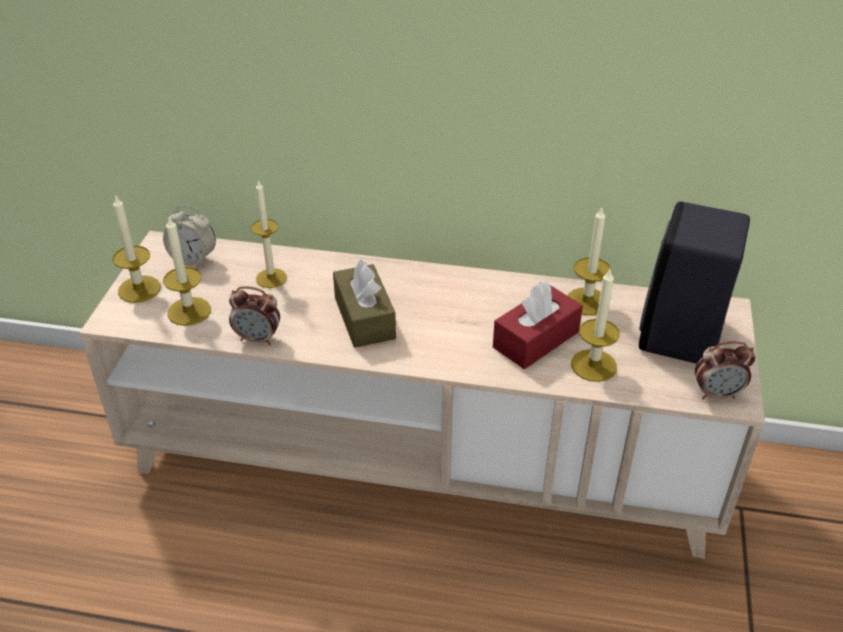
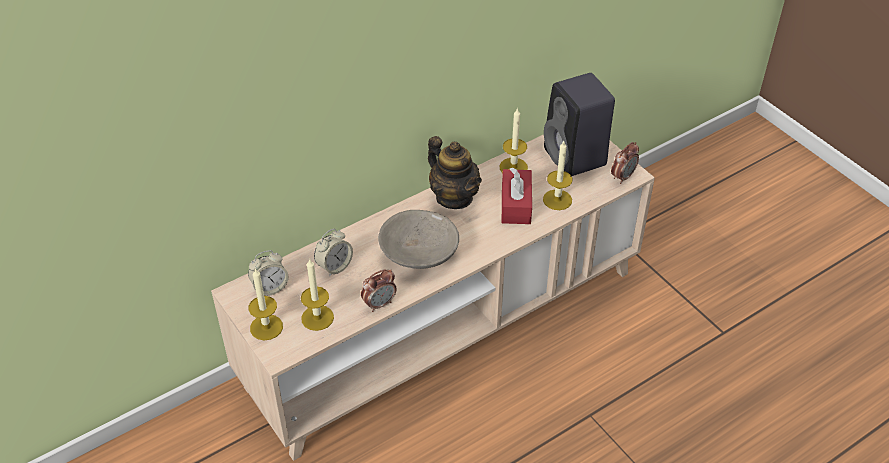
camera: 45 degrees left, 5 degrees up
candle [251,180,287,288] -> alarm clock [314,229,353,277]
brown tissue box [333,259,396,348] -> grey bowl [378,210,459,269]
none -> teapot [428,136,482,209]

